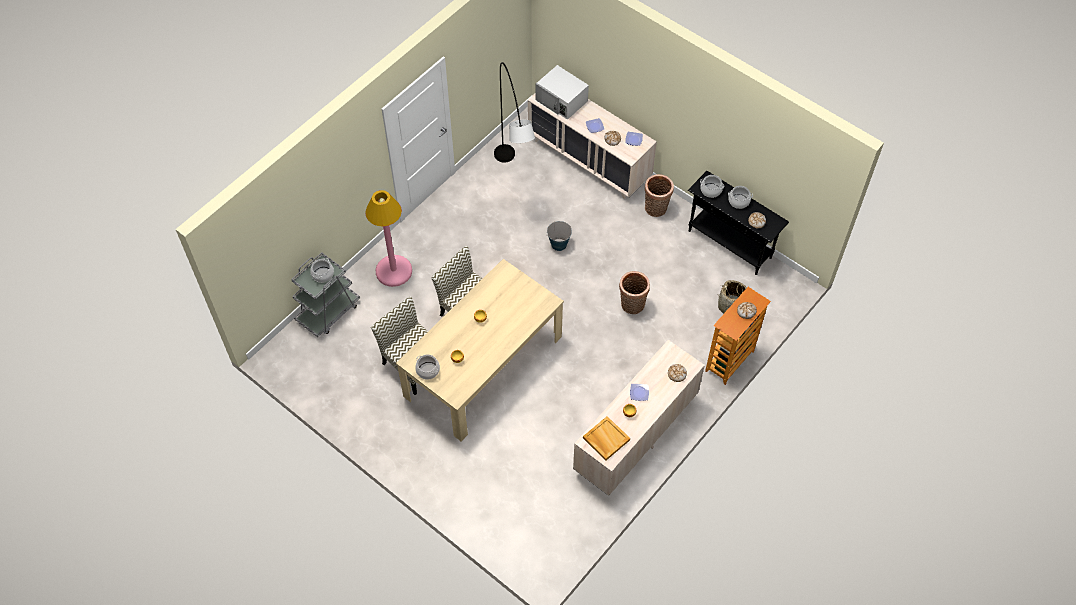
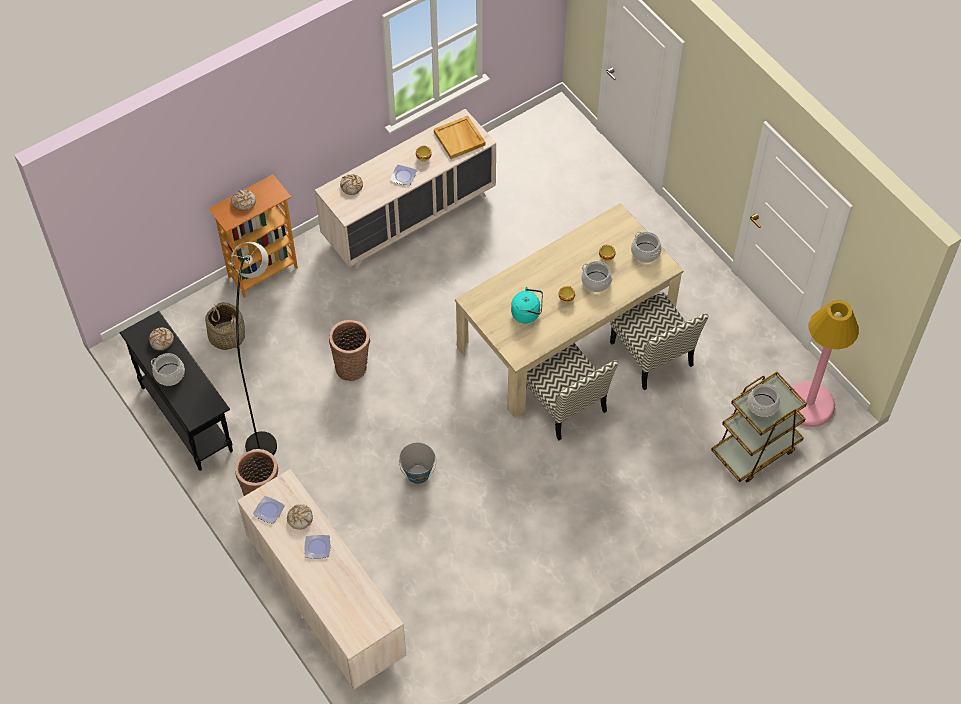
camera: 165 degrees left, 0 degrees up
grey cart [291,252,360,337] -> brown cart [711,372,807,483]
pink floor lamp [365,190,412,287] -> pink floor lamp moved to [792,300,859,427]
grey floor lamp [494,62,535,163] -> grey floor lamp moved to [231,242,277,455]
white microwave [536,65,589,120] -> none
cooking pot [700,175,725,198] -> cooking pot moved to [581,261,613,292]
none -> turquoise kettle [511,287,543,324]

